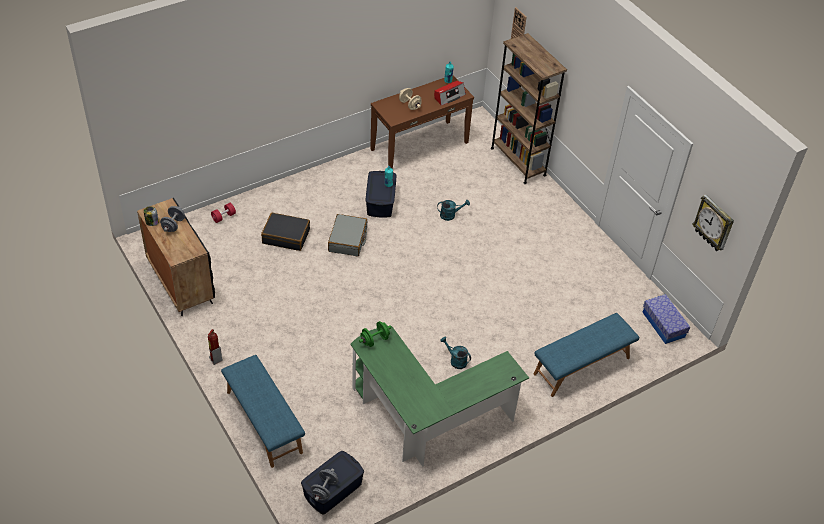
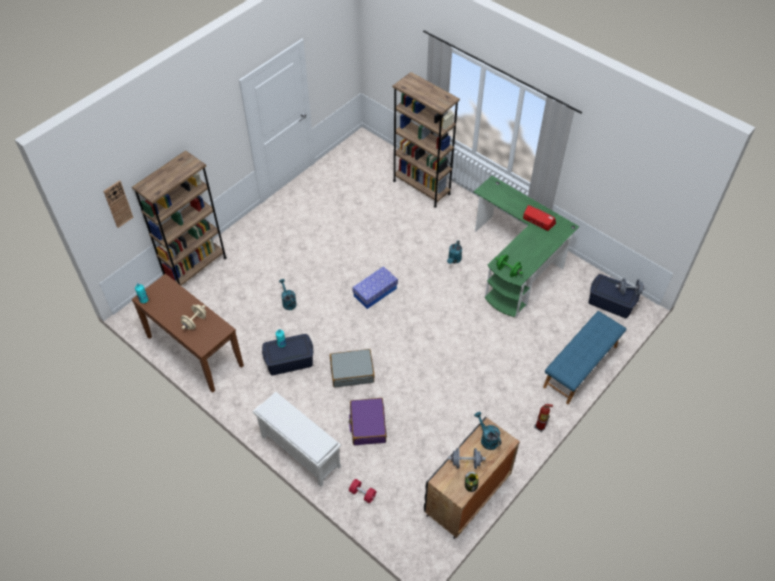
camera: 105 degrees left, 5 degrees up
black suitcase [261,213,310,251] -> purple suitcase [349,398,387,445]
radio [434,81,466,106] -> radio moved to [523,205,556,231]
blue bench [533,313,639,397] -> brown bookcase [393,72,460,208]
storage box [642,294,690,344] -> storage box moved to [352,266,398,309]
wall clock [693,194,734,251] -> none
none -> white shoe rack [253,392,341,487]
none -> turquoise watering can [474,412,501,450]

